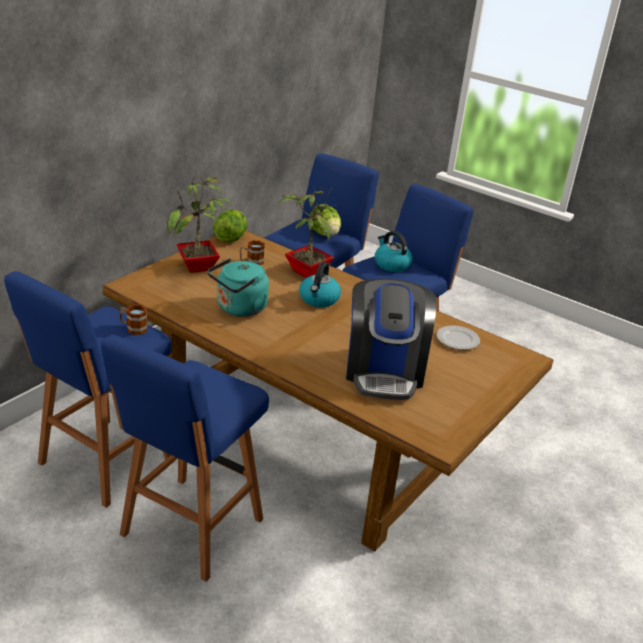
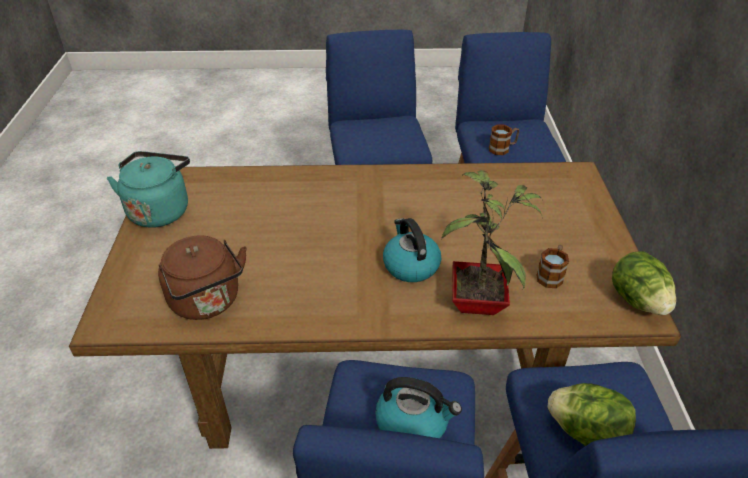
camera: 145 degrees right, 10 degrees up
potted plant [167,175,233,273] -> none
turquoise kettle [207,258,269,317] -> turquoise kettle moved to [107,151,190,228]
coffee machine [346,278,437,400] -> none
plate [436,325,480,350] -> brown kettle [158,235,247,320]

